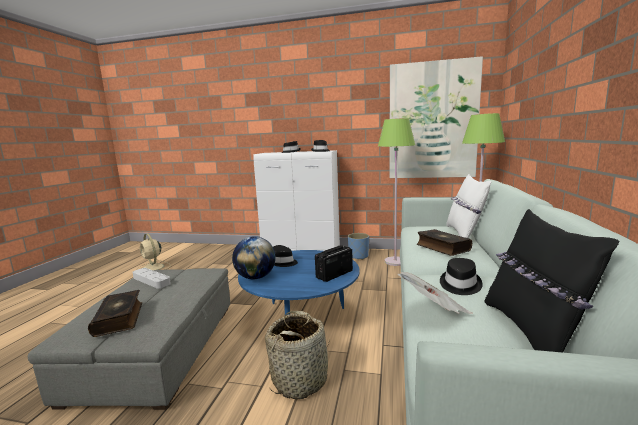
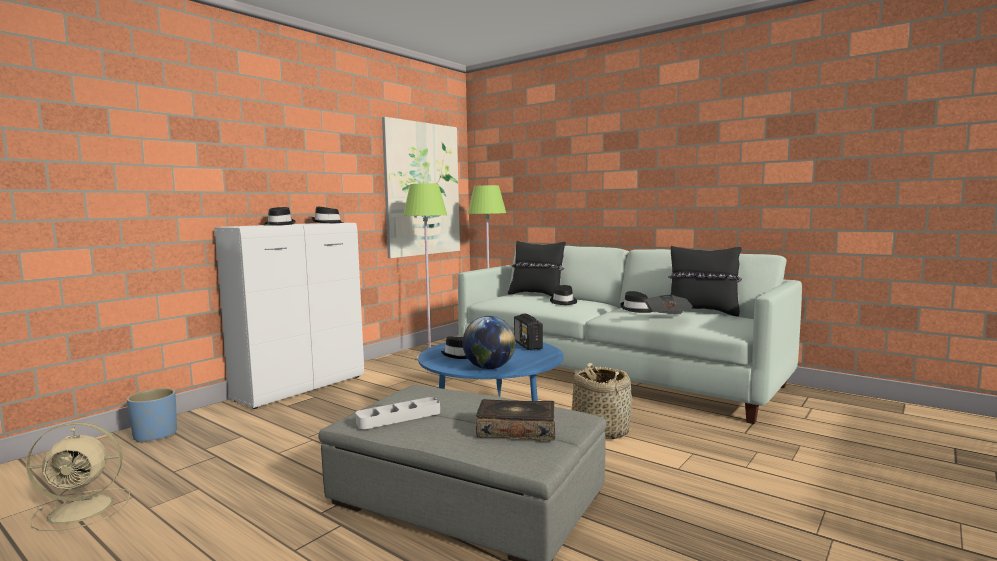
camera: 65 degrees left, 5 degrees down
blue planter [348,233,369,260] -> blue planter moved to [127,388,177,443]
book [417,229,472,256] -> black hat [550,285,577,305]
white pillow [446,174,492,238] -> black pillow [508,241,566,297]

